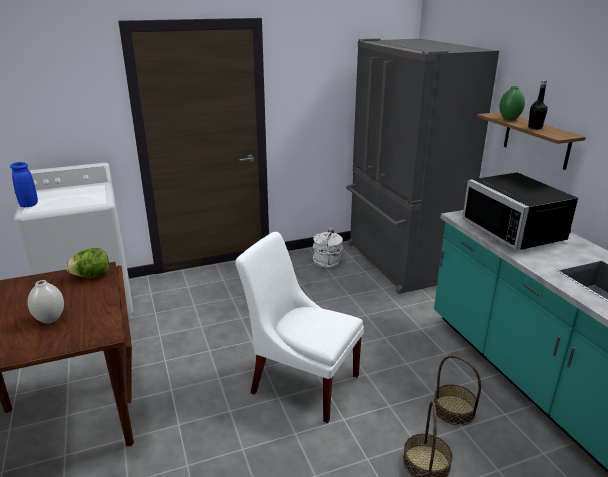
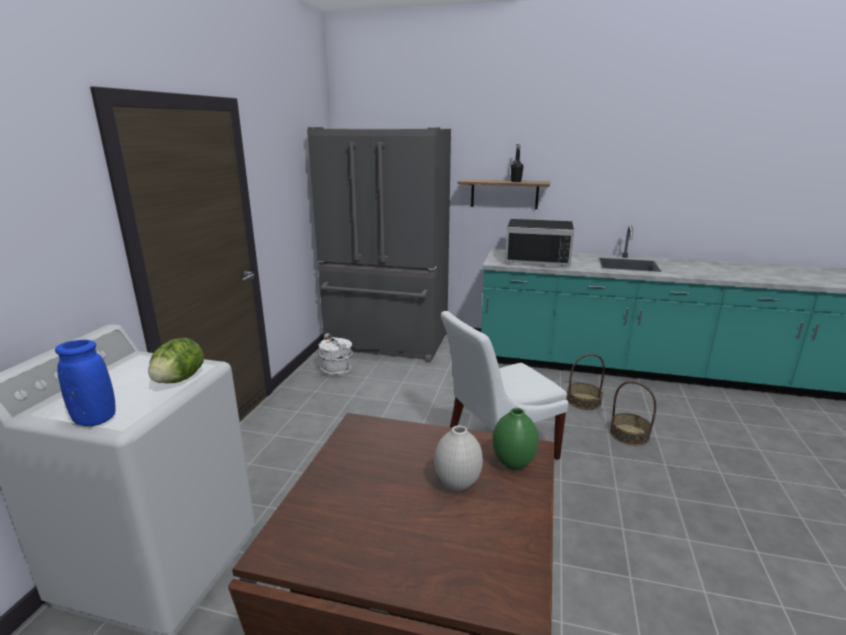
camera: 55 degrees left, 5 degrees down
lettuce [66,248,109,278] -> lettuce moved to [148,338,204,384]
green vase [499,86,525,121] -> green vase moved to [492,408,539,470]

